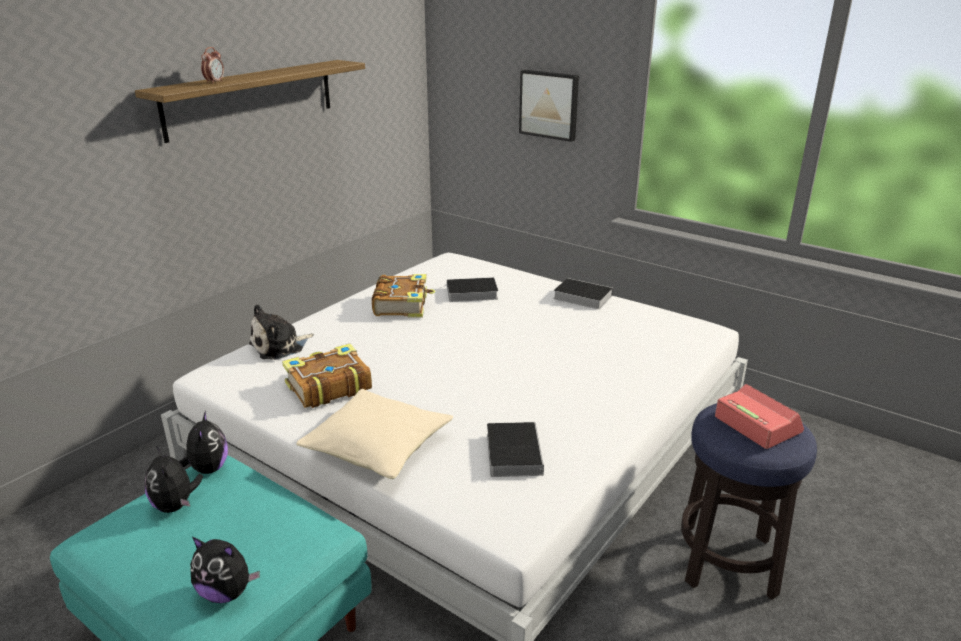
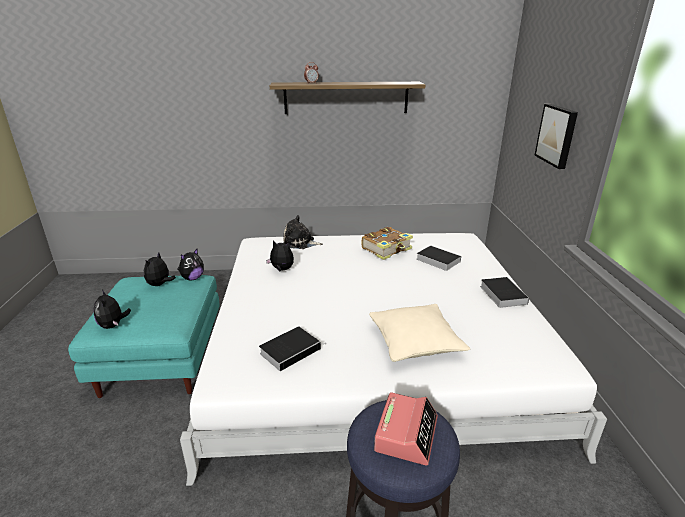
camera: 50 degrees right, 0 degrees up
book [282,344,372,408] -> plush toy [266,240,294,271]
beige pillow [296,389,453,479] -> beige pillow moved to [369,304,470,362]

